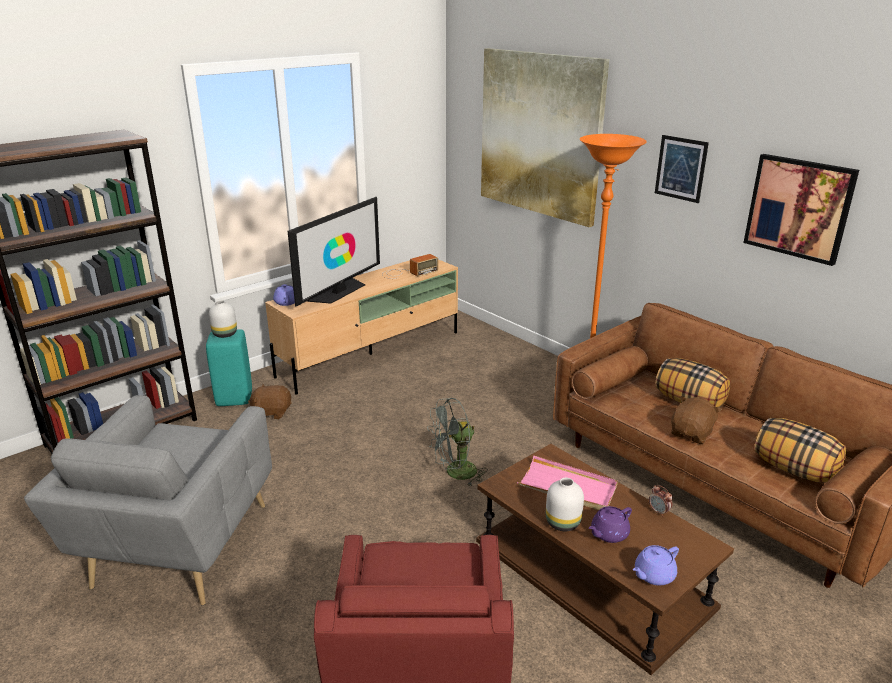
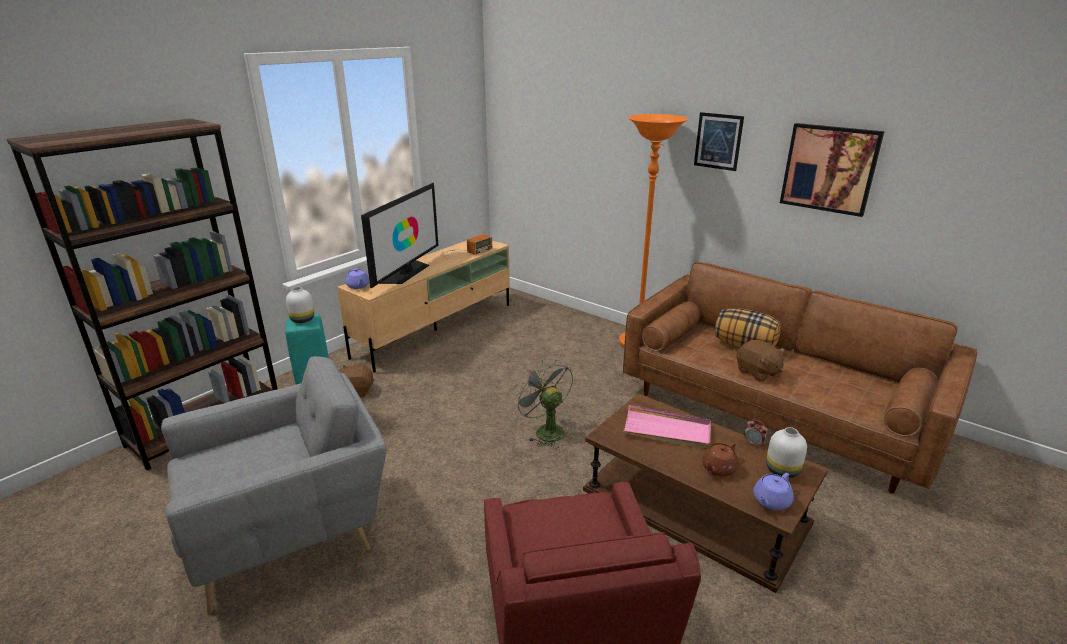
camera: 10 degrees left, 0 degrees up
grey armchair [24,395,272,606] -> grey armchair turned 120 degrees counterclockwise [161,356,386,615]
grey fan [427,398,488,486] -> grey fan turned 90 degrees clockwise [513,360,573,448]
picture [481,48,609,227] -> none
white vase [546,478,584,531] -> white vase moved to [766,427,807,478]
purple teapot [589,506,632,543] -> brown teapot [702,442,739,476]
brown plush toy [671,396,722,444] -> brown plush toy turned 120 degrees clockwise [737,340,785,382]
pillow [754,418,846,482] -> none

